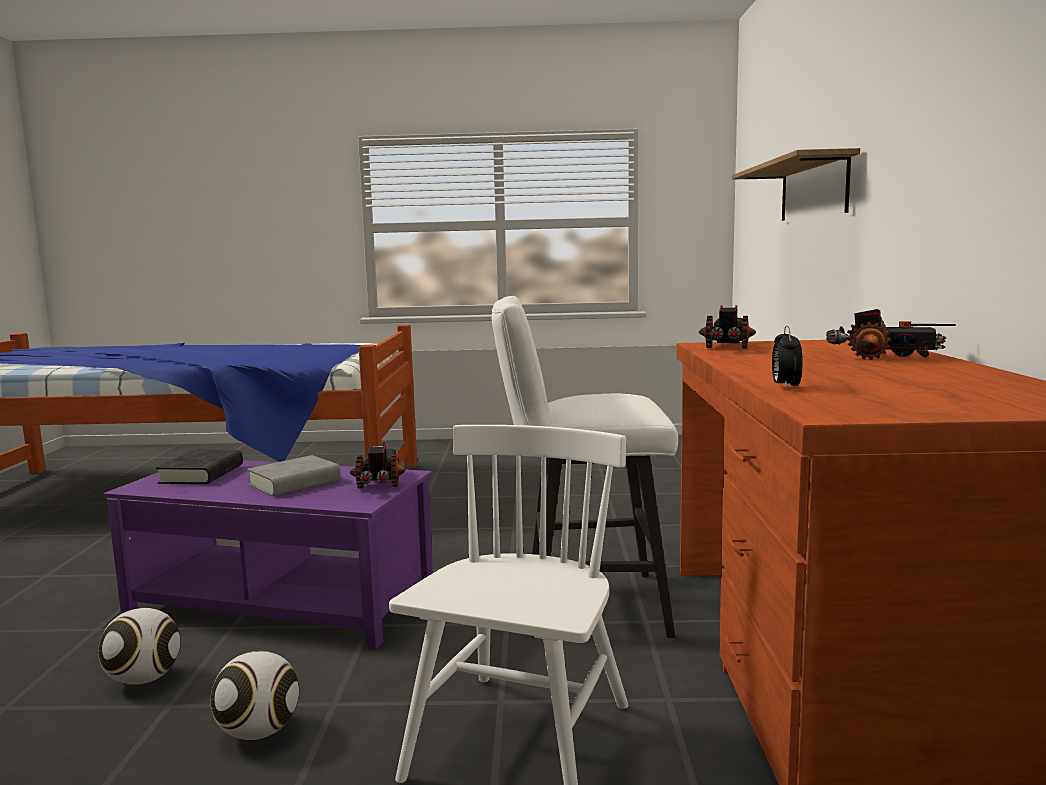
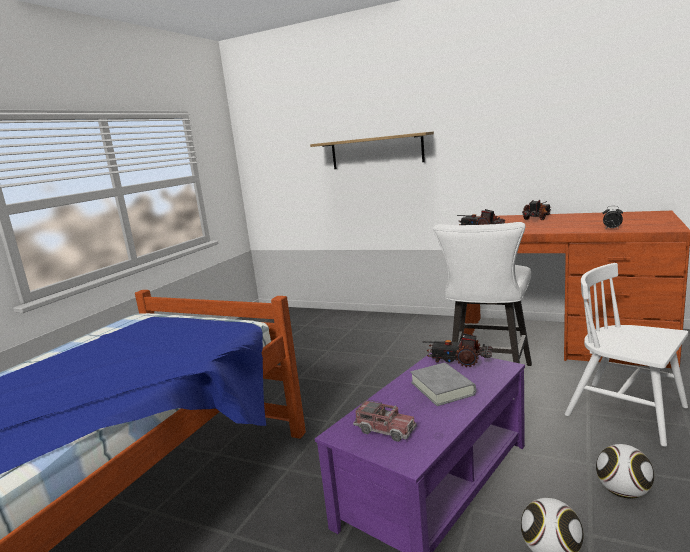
camera: 65 degrees left, 5 degrees up
black book [156,450,243,484] -> toy truck [353,399,417,442]

